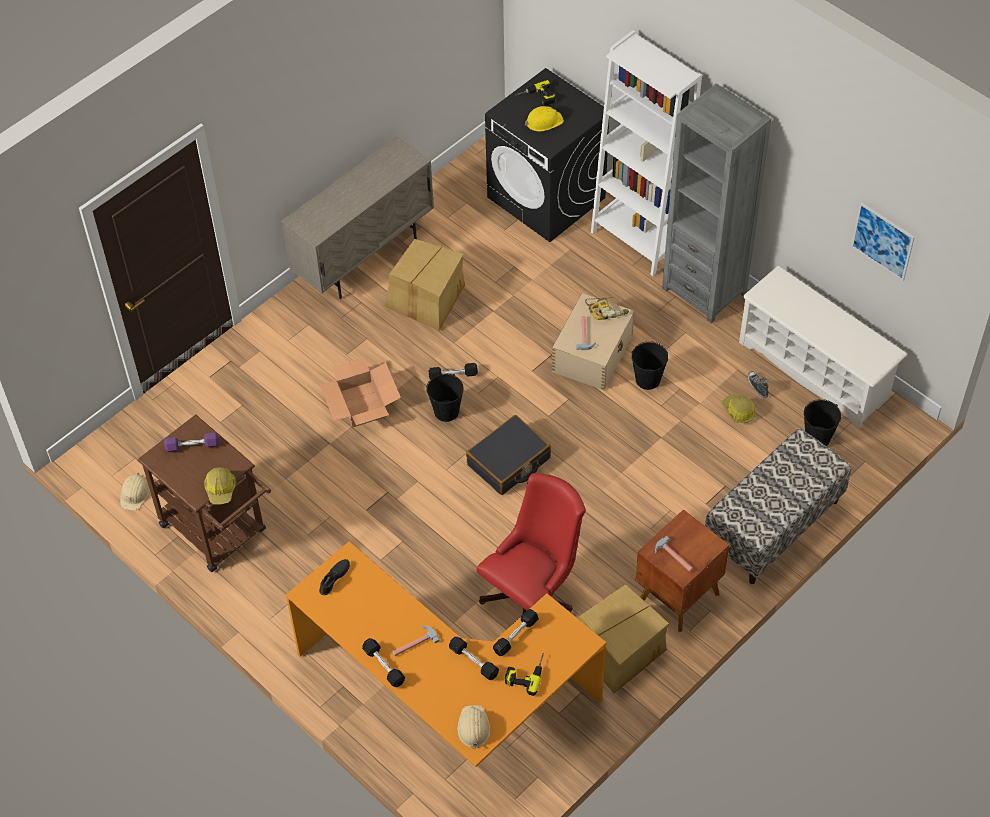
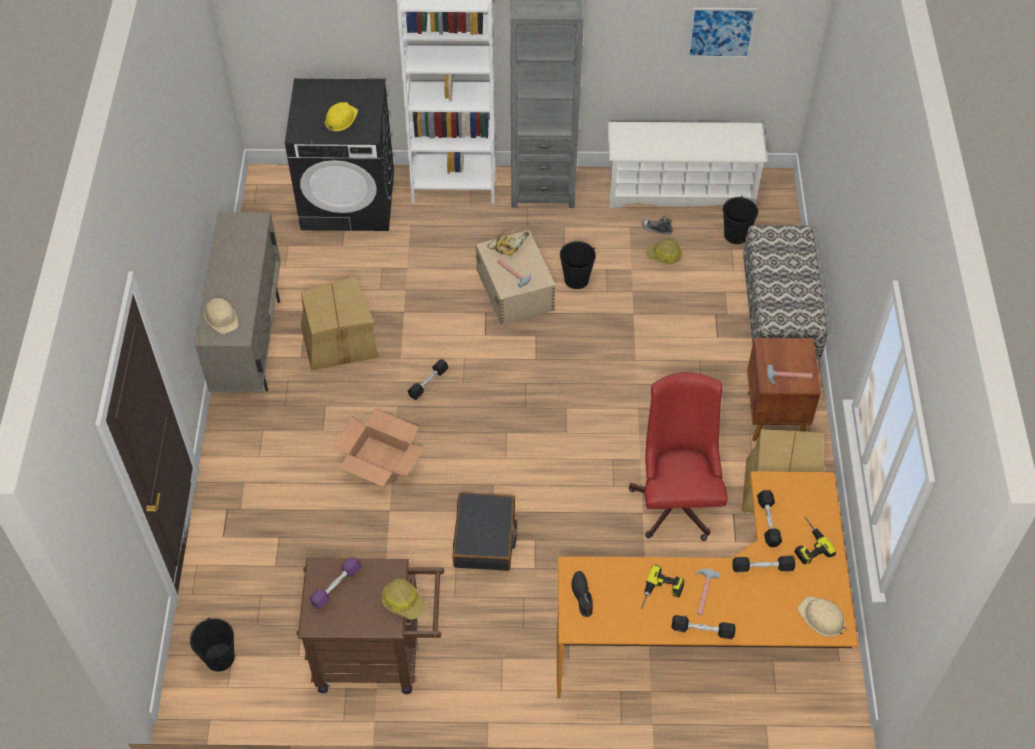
camera: 45 degrees left, 0 degrees up
beige hard hat [120,473,150,511] -> beige hard hat moved to [204,298,238,334]
black bucket [426,373,464,422] -> black bucket moved to [190,618,235,671]
black suitcase [466,415,551,495] -> black suitcase moved to [453,492,517,571]
power drill [515,80,556,106] -> power drill moved to [641,565,684,609]

